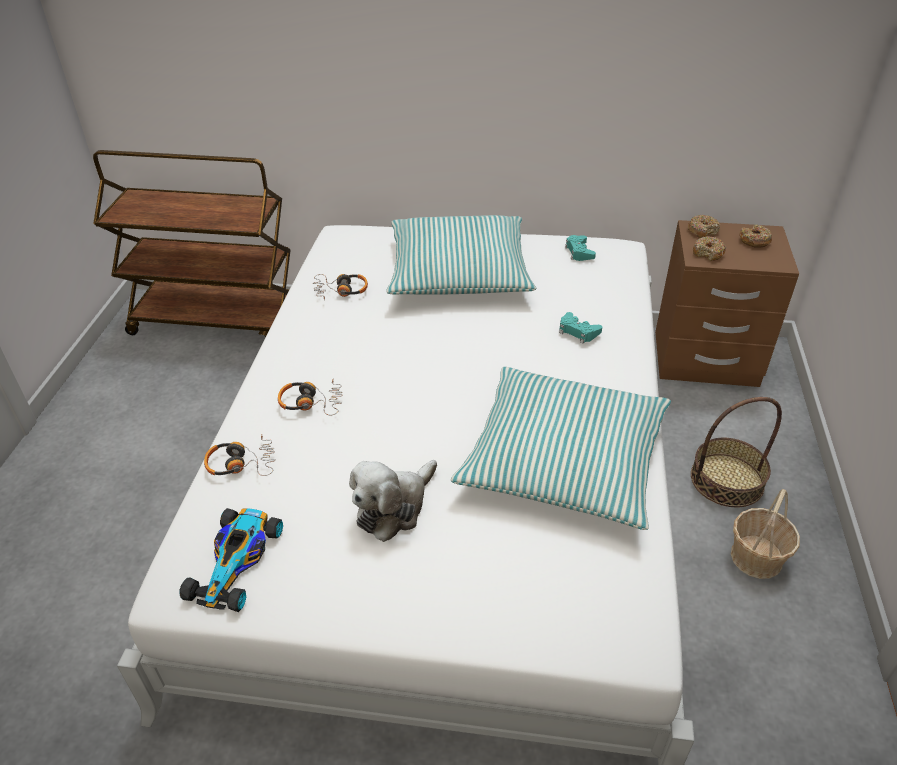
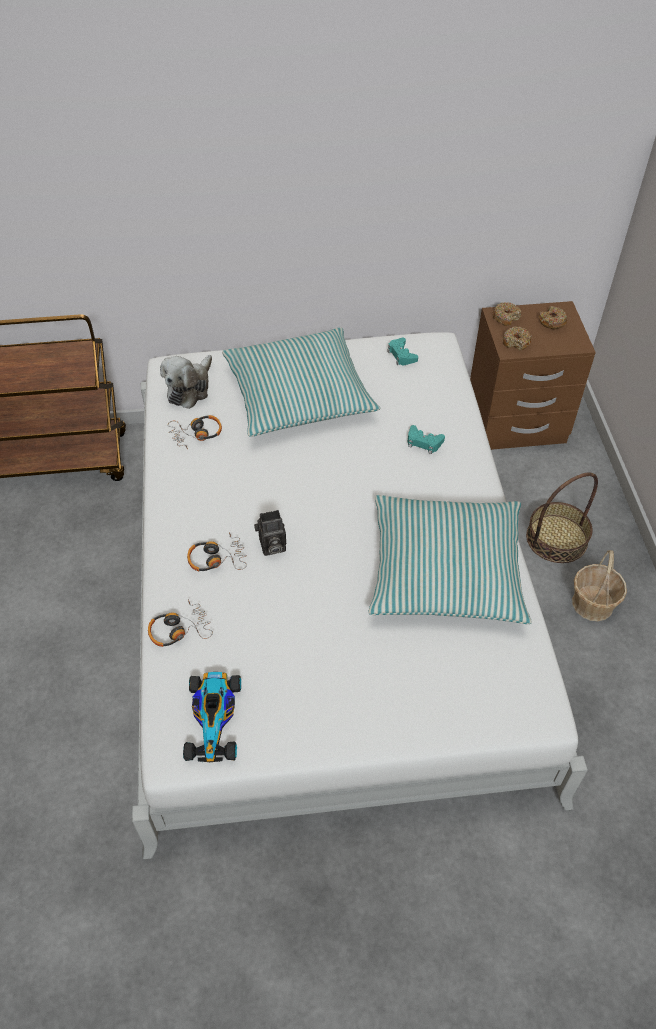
camera: 15 degrees left, 10 degrees up
plush toy [349,460,437,542] -> plush toy moved to [160,355,212,409]
none -> camera [254,510,286,556]

